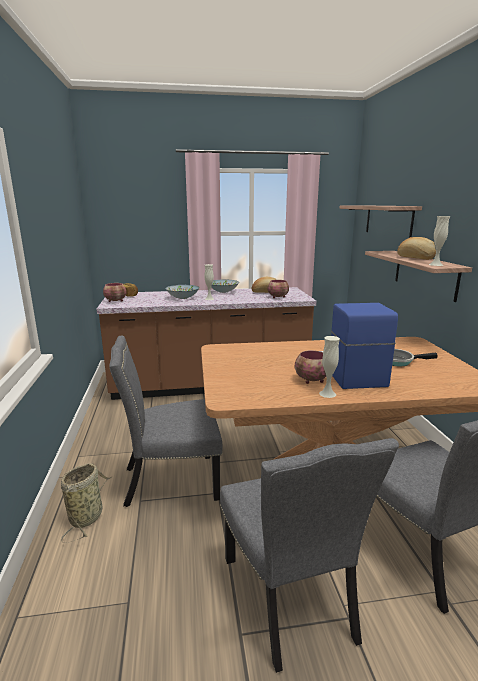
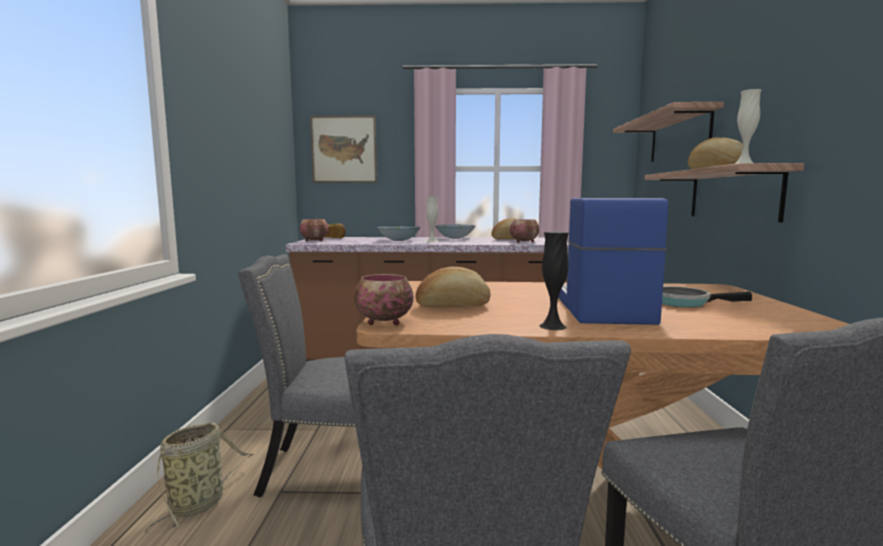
camera: 10 degrees right, 10 degrees down
bowl [295,350,326,384] -> bowl moved to [354,274,414,325]
white vase [319,336,340,398] -> black vase [539,231,569,330]
none -> picture [310,116,377,183]
none -> bread [415,267,491,307]

